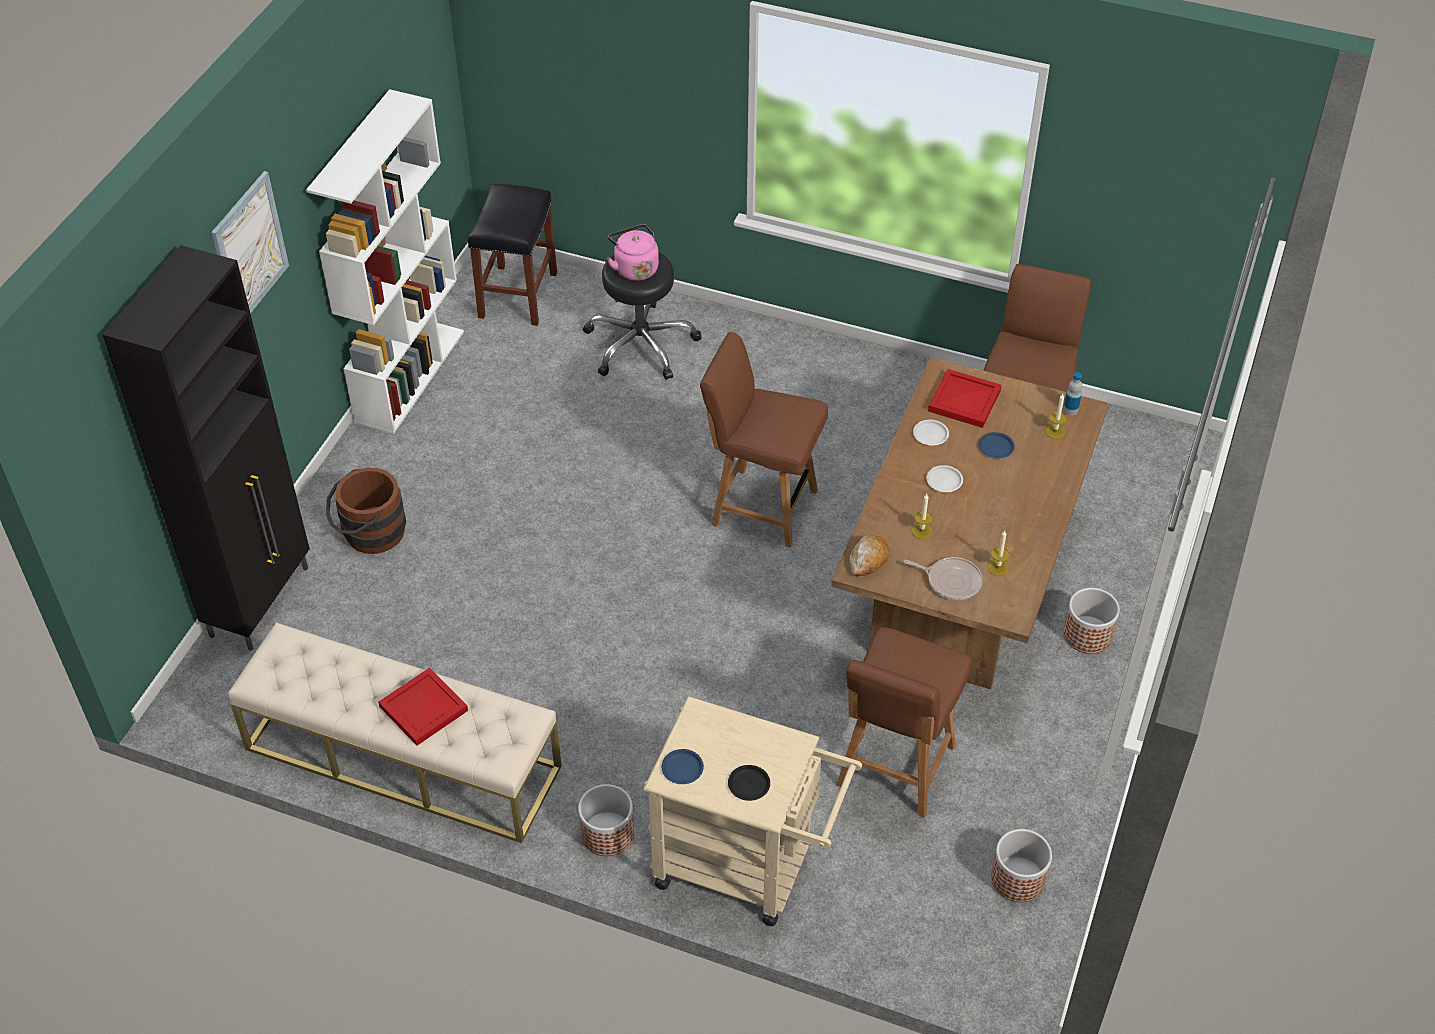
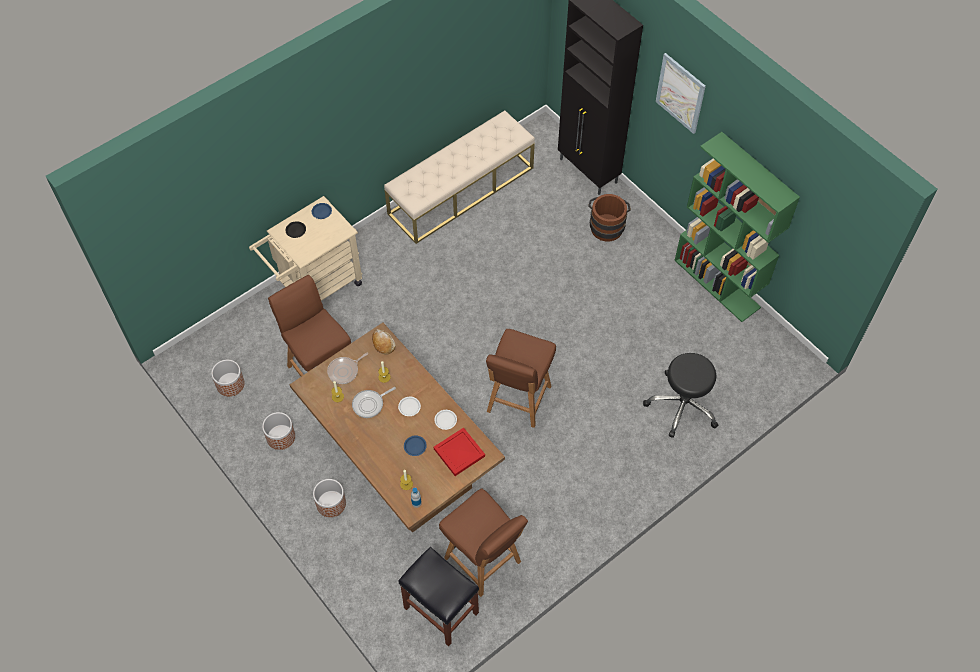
camera: 120 degrees right, 10 degrees up
white bookcase [306,89,464,434] -> green bookcase [674,132,800,322]
red tray [379,668,468,746] -> none
black stool [468,184,557,326] -> black stool moved to [399,547,479,647]
planter [578,784,634,856] -> planter moved to [262,412,295,450]
pink kettle [607,224,659,281] -> none
brown chair [700,332,828,548] -> brown chair turned 150 degrees clockwise [486,329,556,428]
none -> frying pan [352,387,396,418]

